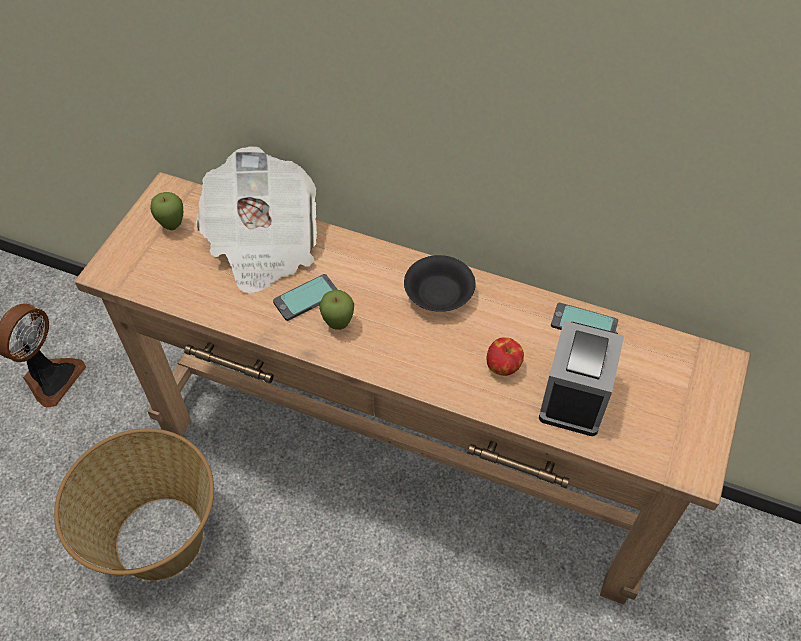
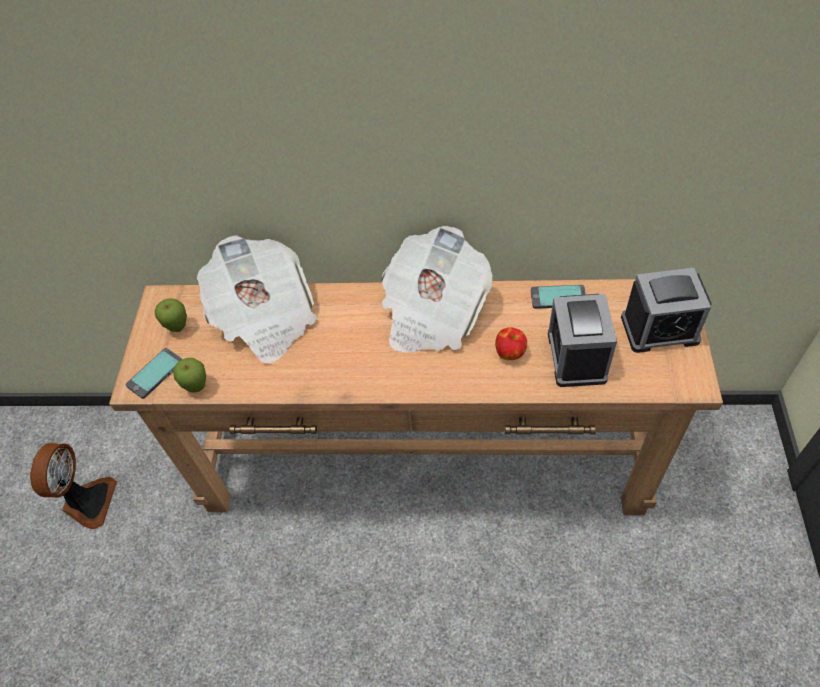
camera: 15 degrees left, 0 degrees up
basket [54,428,214,581] -> none
phone [273,274,338,321] -> phone moved to [126,348,182,399]
apple [319,290,354,330] -> apple moved to [174,358,206,393]
black bowl [404,255,476,312] -> newspaper [381,226,493,353]
none -> alarm clock [621,268,711,353]

